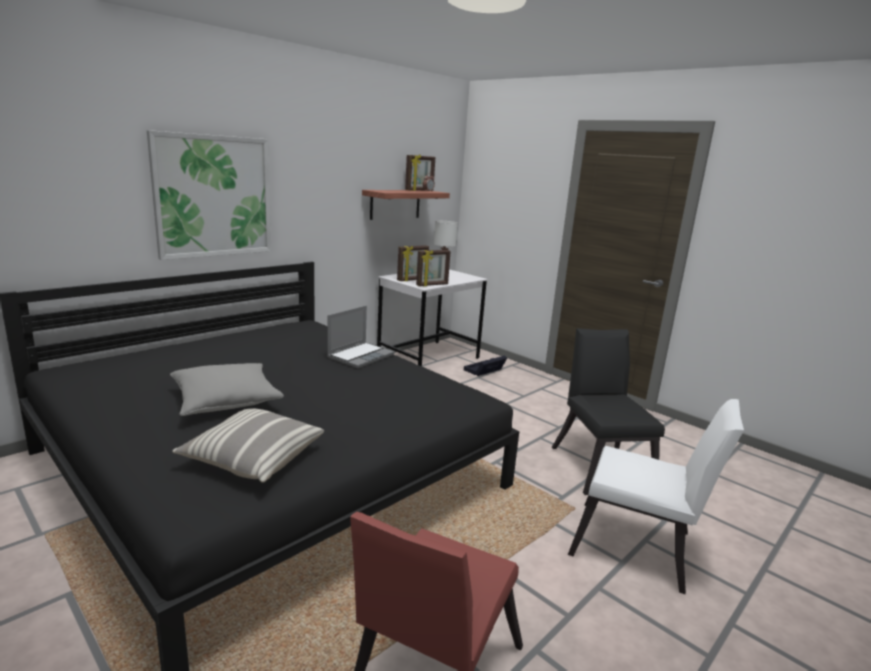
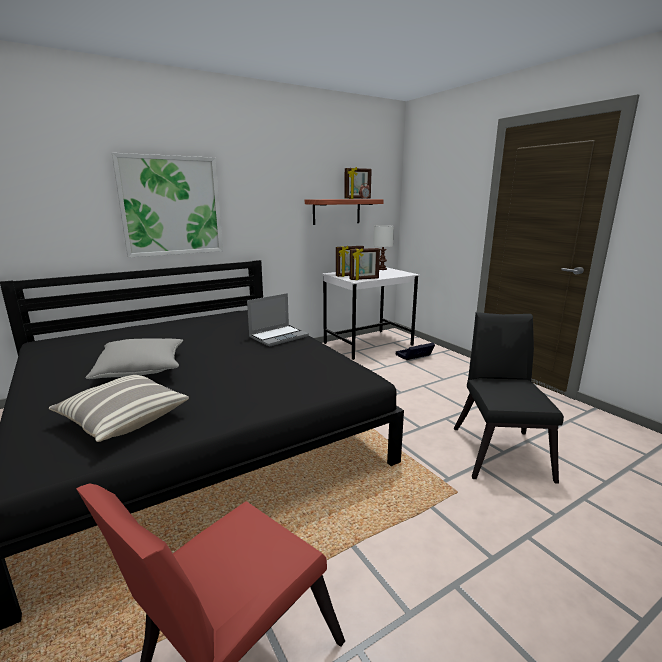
camera: 15 degrees right, 0 degrees up
white chair [568,399,744,594] -> none

